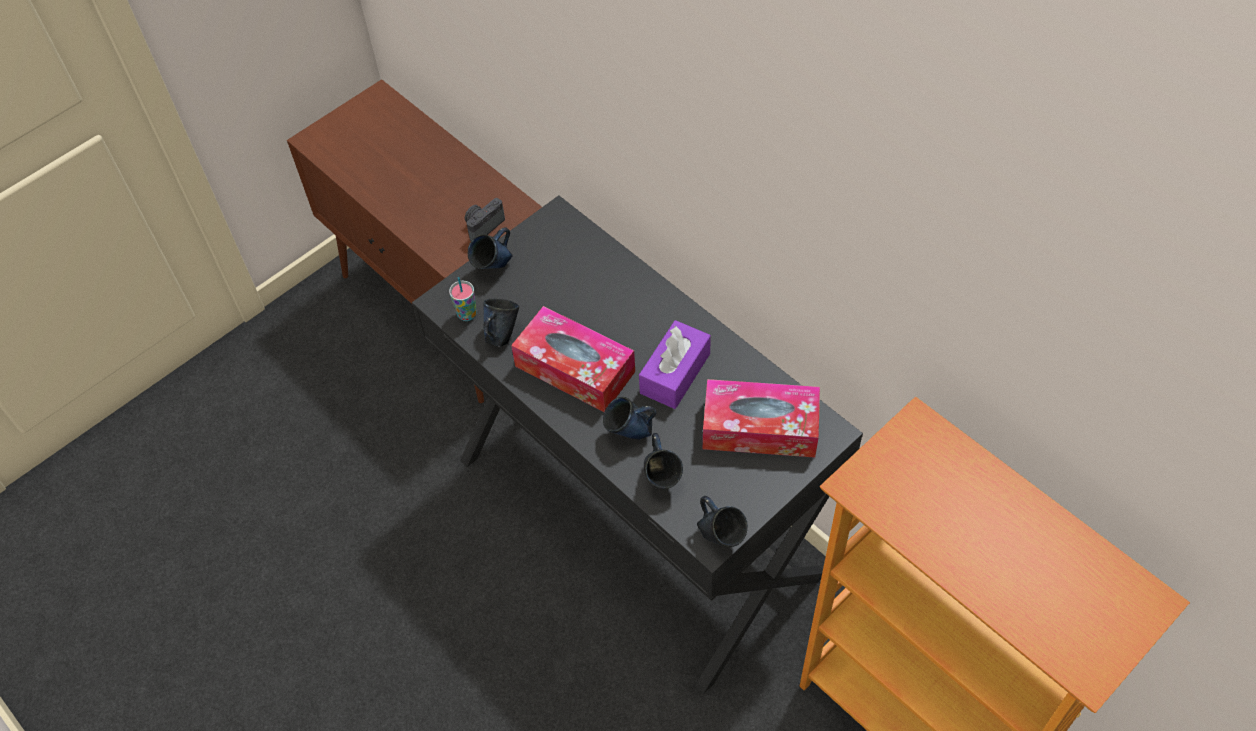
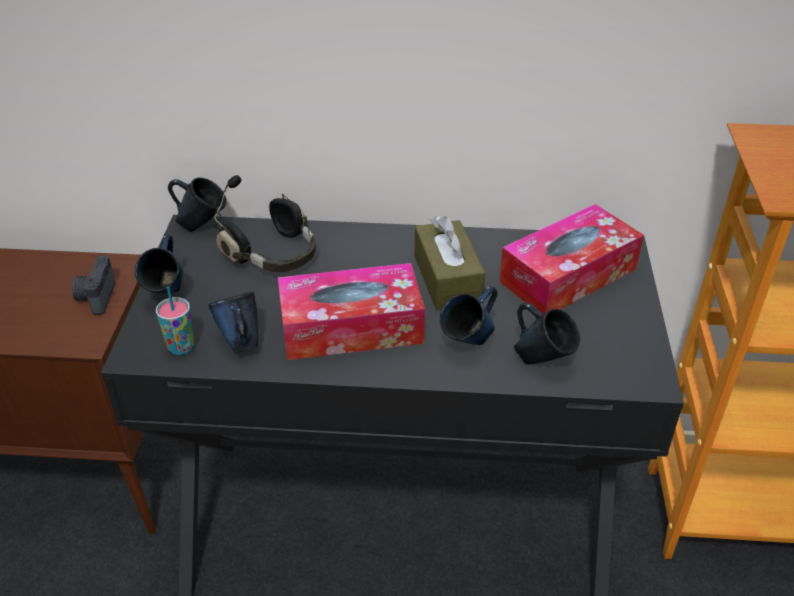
camera: 45 degrees left, 15 degrees down
purple tissue box [639,320,711,409] -> brown tissue box [415,216,485,310]
blue mug [697,496,748,547] -> blue mug moved to [168,177,227,232]
none -> black headphones [214,175,316,272]

